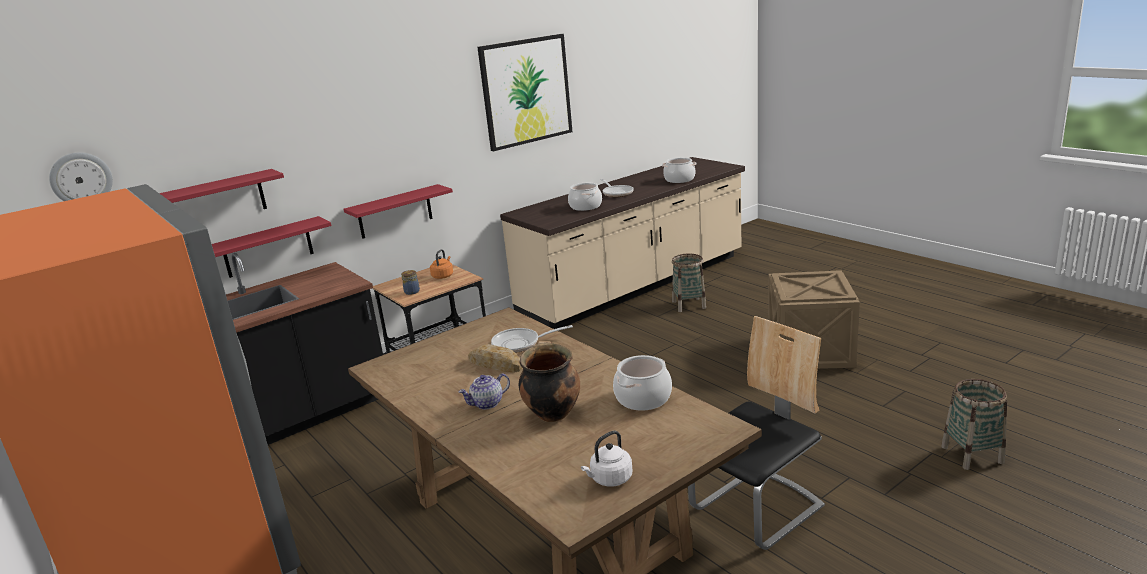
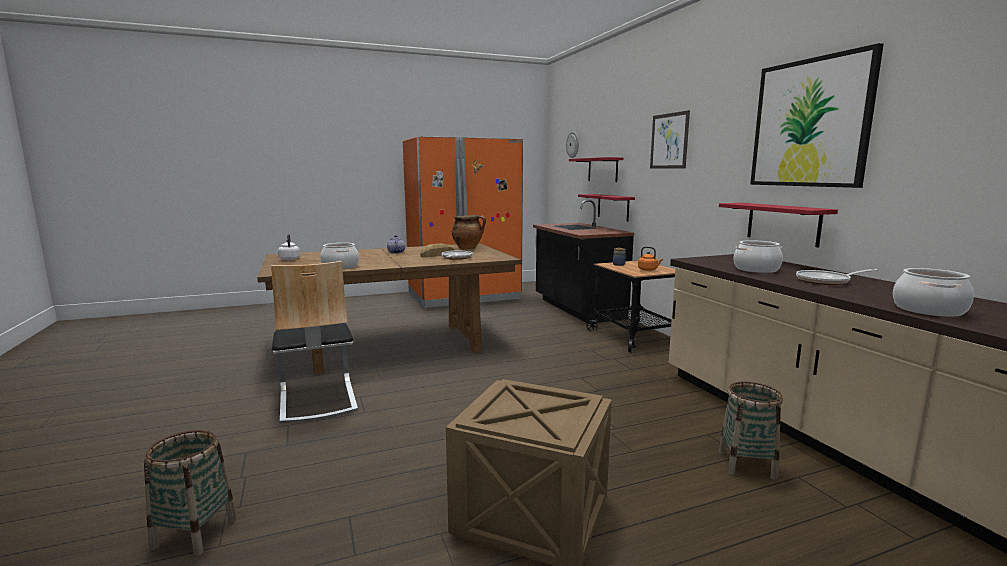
camera: 105 degrees right, 10 degrees down
red shelf [344,184,453,239] -> red shelf moved to [719,203,838,247]
cooking pot [518,341,580,422] -> cooking pot moved to [452,215,486,250]
none -> picture [650,110,690,169]

